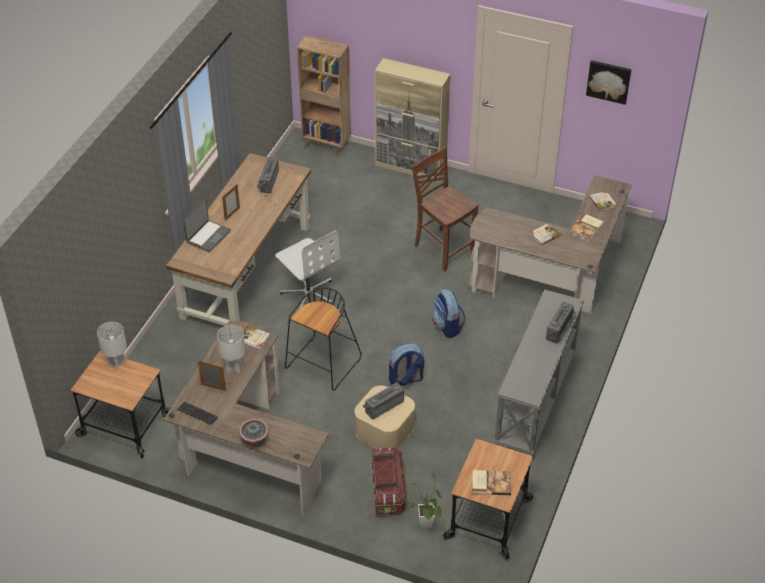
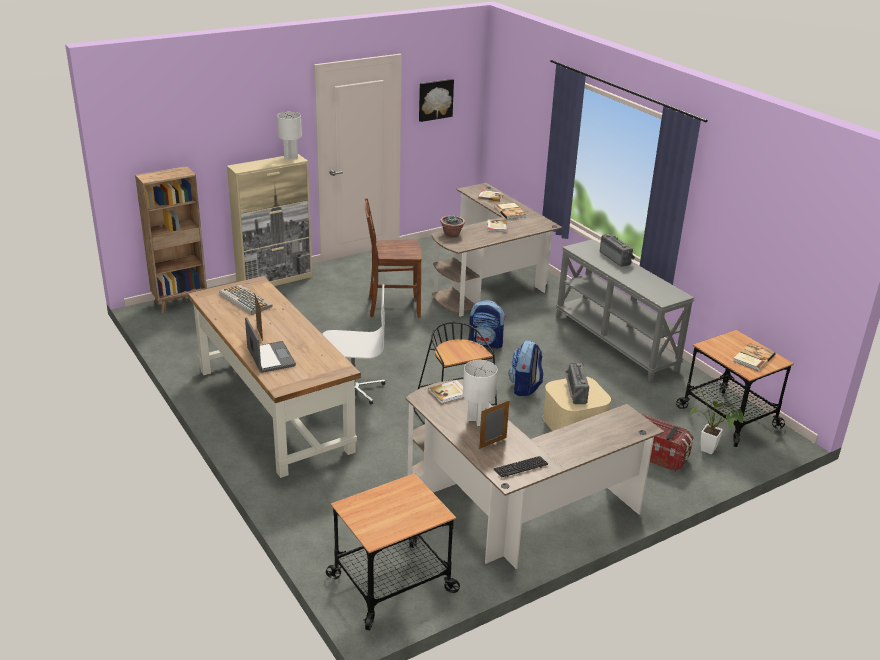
camera: 55 degrees left, 15 degrees down
white table lamp [97,322,127,370] -> white table lamp moved to [277,112,302,160]
potted plant [239,419,269,447] -> potted plant moved to [440,215,465,237]
radio [257,157,279,193] -> keyboard [219,285,273,315]

